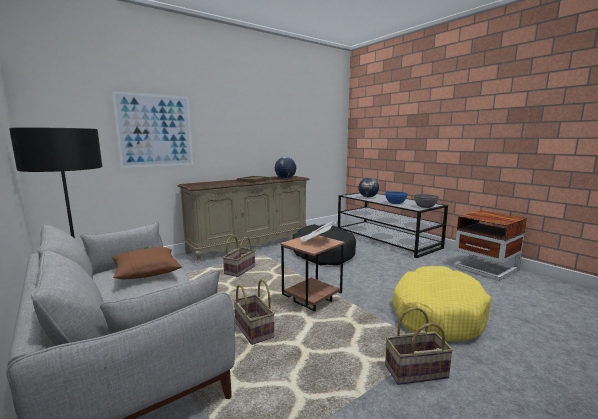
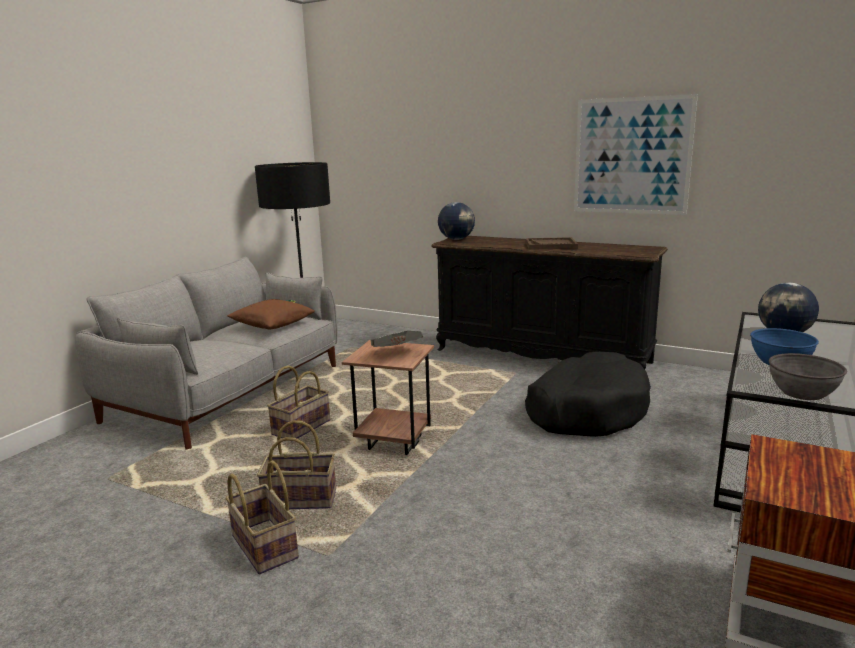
camera: 65 degrees right, 5 degrees up
picture [112,91,193,168] -> picture moved to [574,94,698,215]
beige cabinet [178,176,309,263] -> black cabinet [431,236,668,369]
basket [223,235,255,277] -> basket moved to [257,420,336,509]
globe [275,157,296,179] -> globe moved to [438,202,475,240]
yellow dog bed [392,266,491,341] -> none

